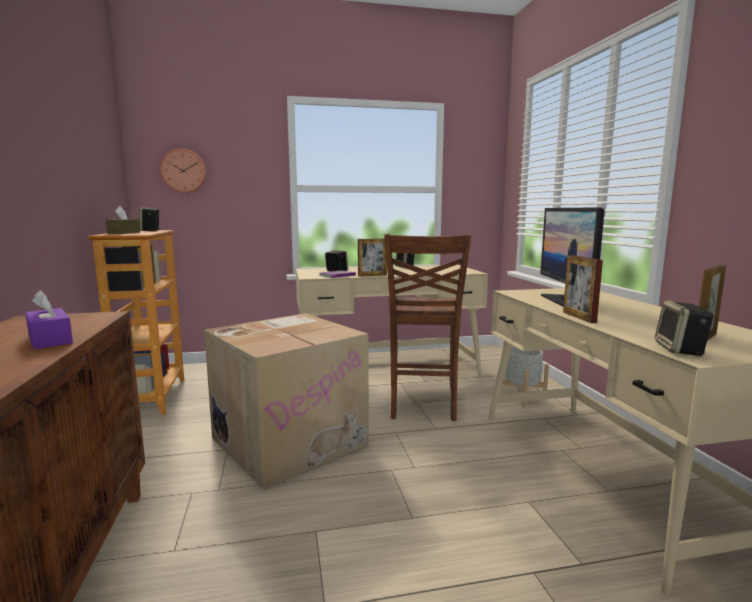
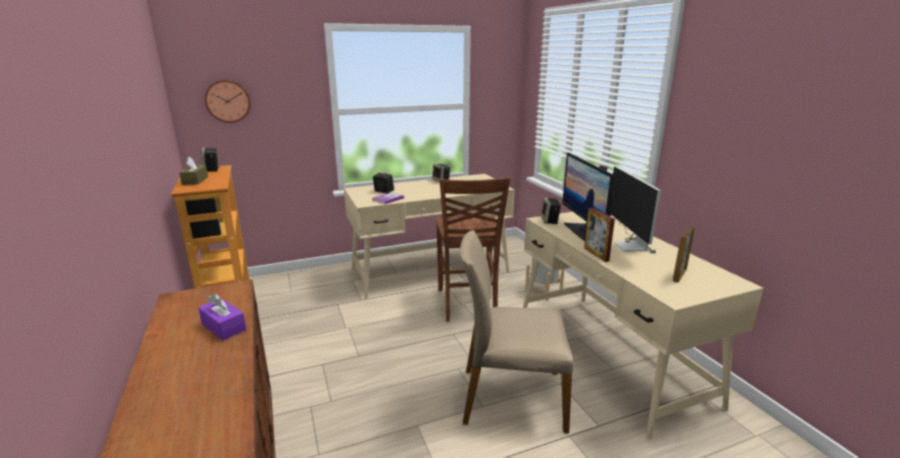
camera: 10 degrees left, 10 degrees up
cardboard box [204,313,369,488] -> none
picture frame [358,238,387,277] -> none
speaker [655,300,714,356] -> speaker moved to [540,197,561,224]
none -> beige chair [460,230,573,434]
none -> monitor [611,166,661,254]

